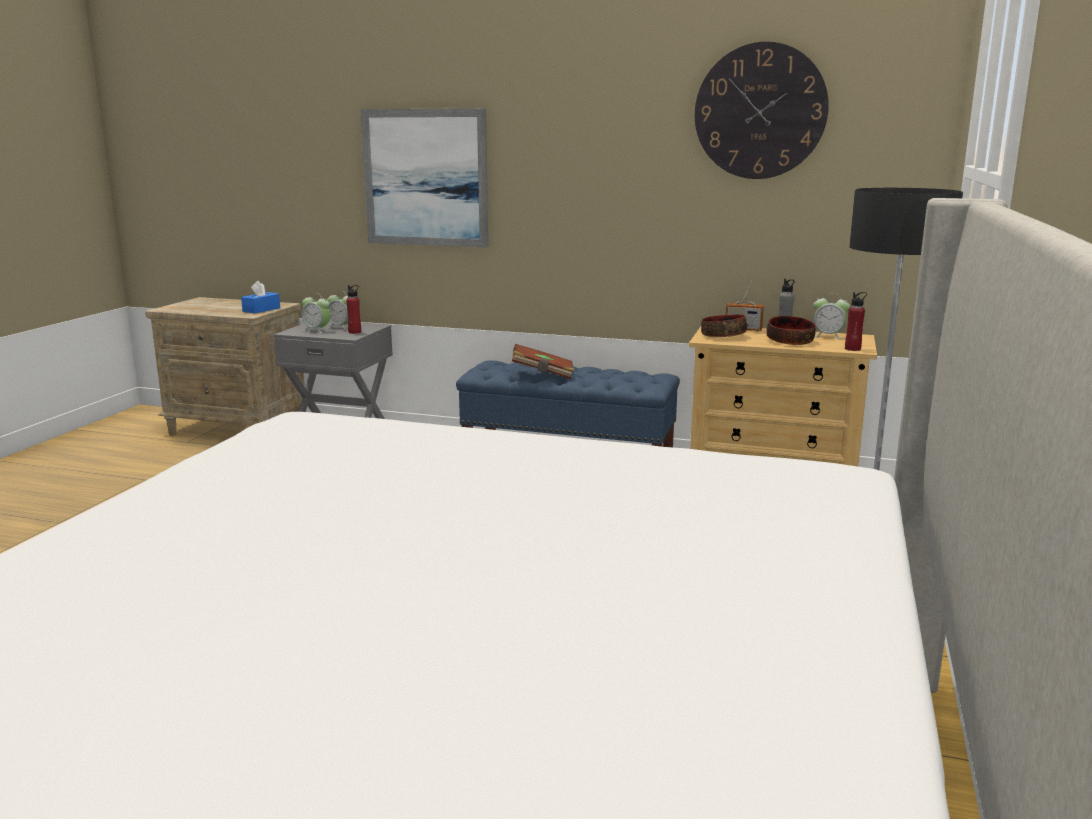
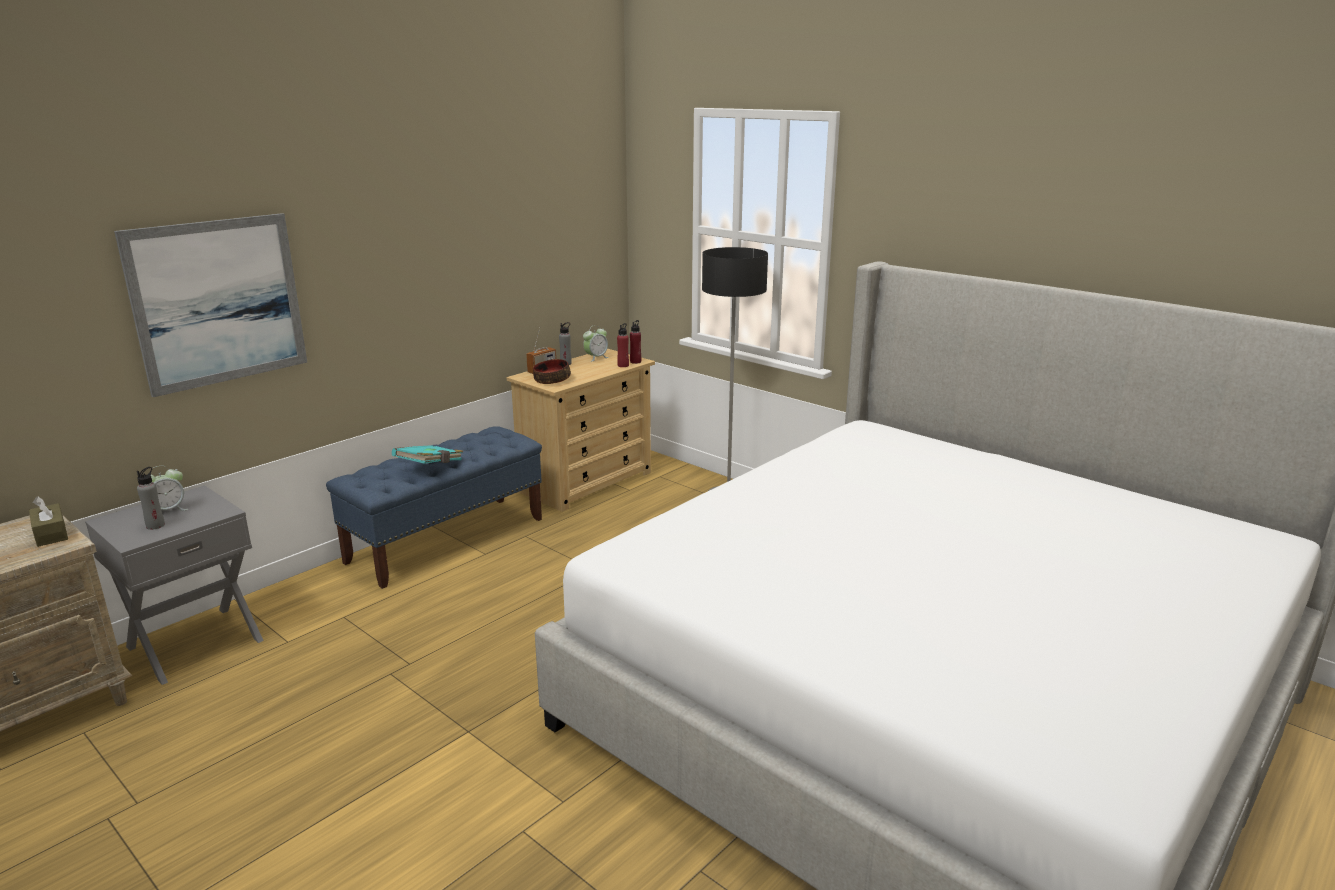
camera: 65 degrees left, 5 degrees up
blue tissue box [241,281,280,314] -> brown tissue box [29,496,68,547]
alarm clock [302,293,330,333] -> grey bottle [137,467,165,530]
red bottle [346,285,361,334] -> red bottle moved to [617,323,629,367]
brown book [512,344,574,379] -> turquoise book [392,445,463,464]
wall clock [695,41,829,179] -> none
bowl [766,316,816,345] -> none

